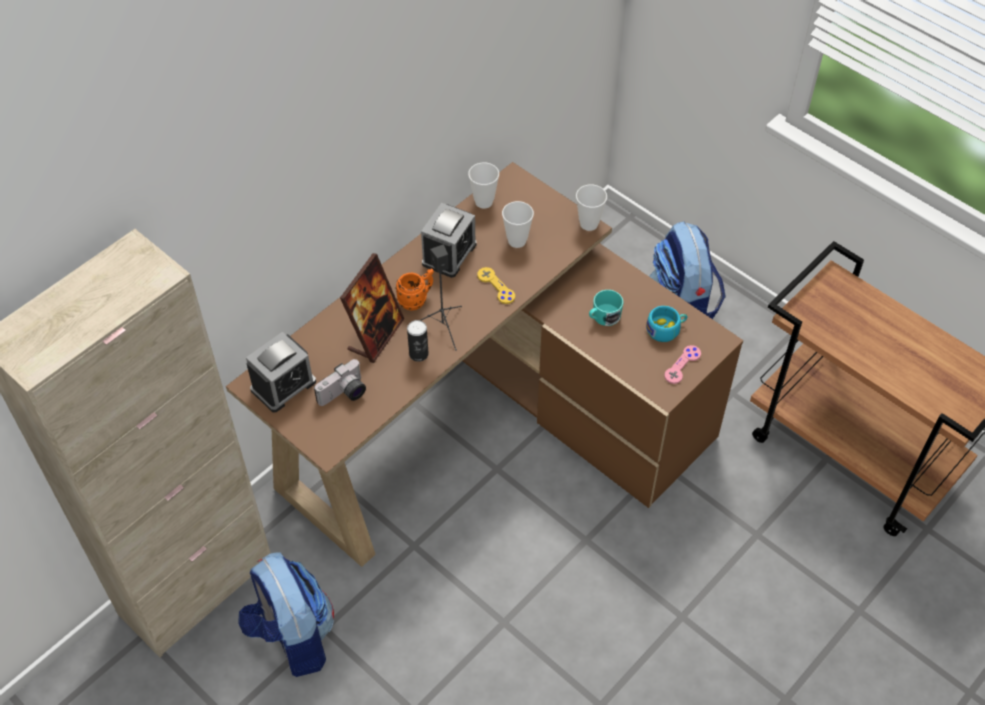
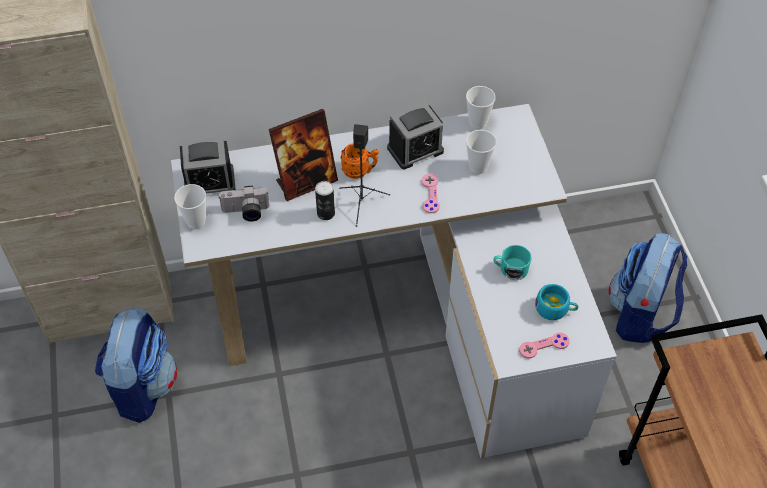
camera: 35 degrees right, 0 degrees up
brown desk [226,162,743,567] -> white desk [171,104,617,459]
yellow game controller [477,267,515,304] -> pink game controller [421,174,440,213]
cup [576,184,607,231] -> cup moved to [174,184,206,229]

